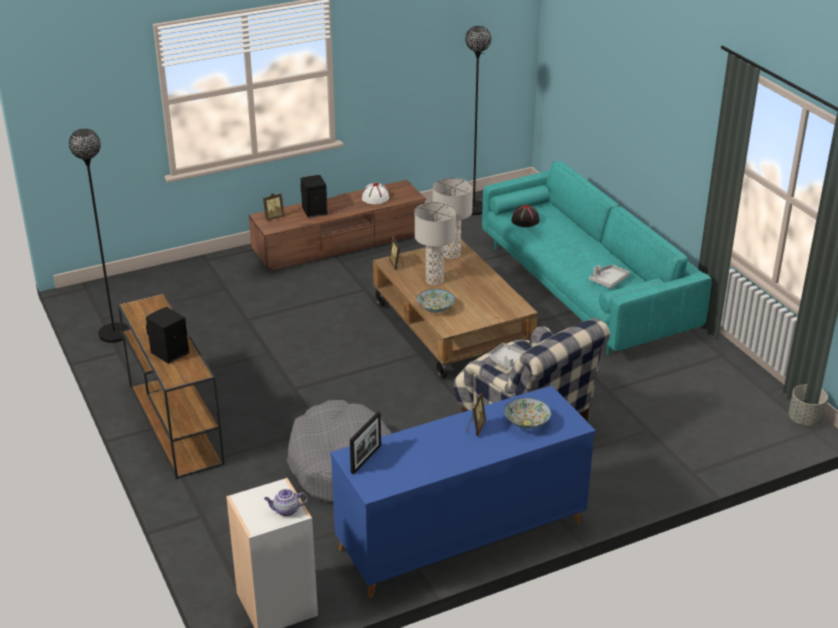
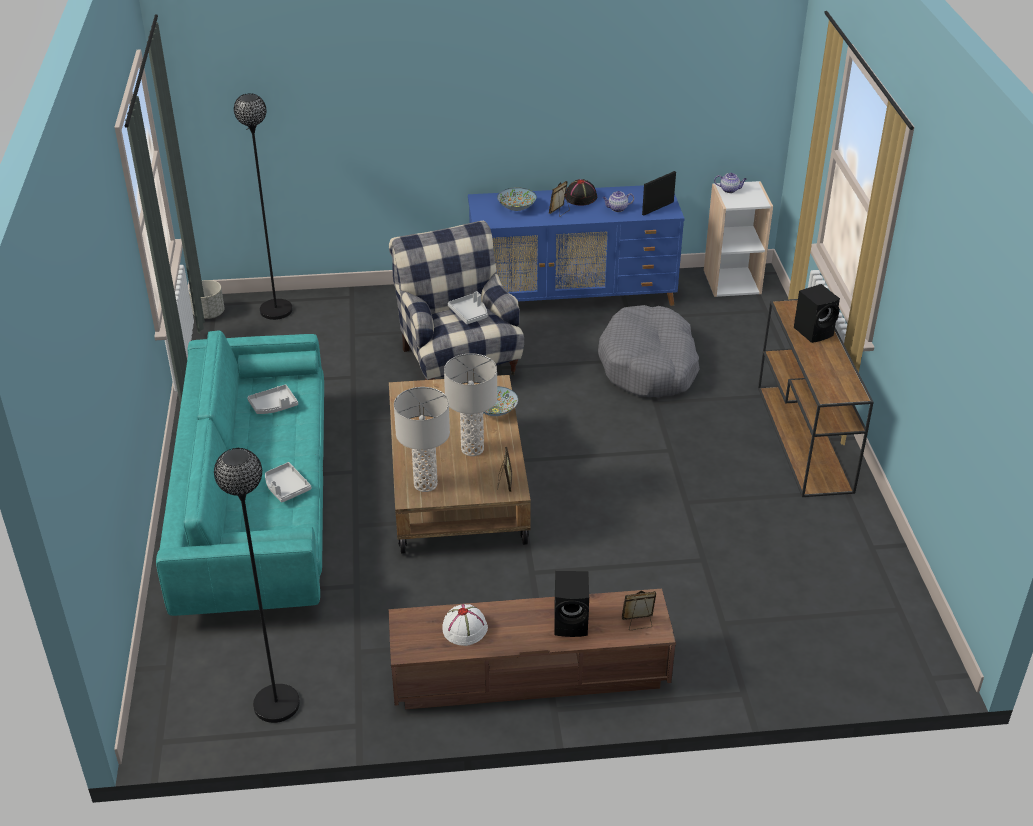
camera: 160 degrees left, 5 degrees up
black floor lamp [69,129,130,343] -> black floor lamp moved to [234,93,293,320]
black hat [511,205,540,227] -> black hat moved to [565,179,597,206]
none -> grey tray [265,462,311,503]
none -> teapot [602,191,634,212]

